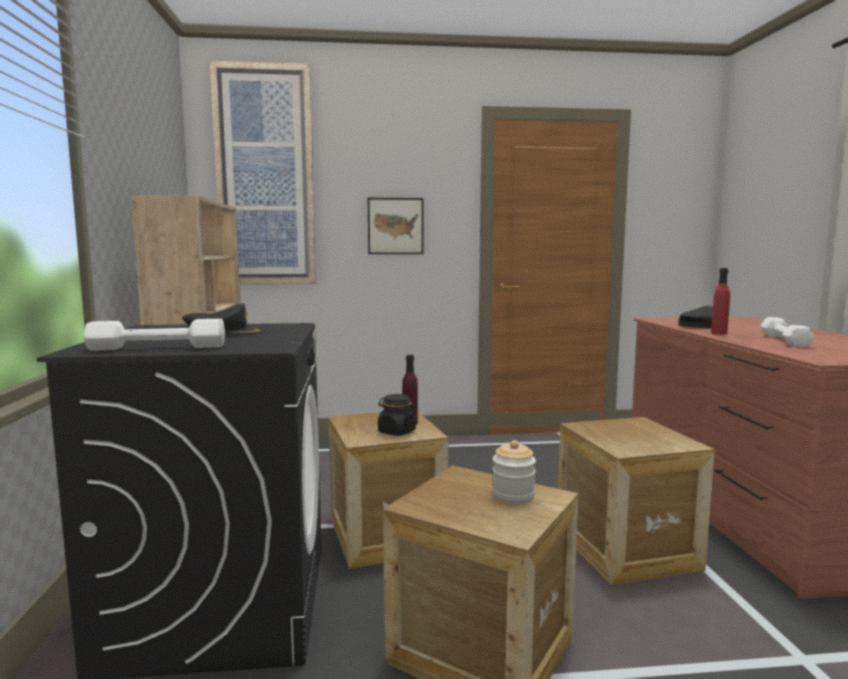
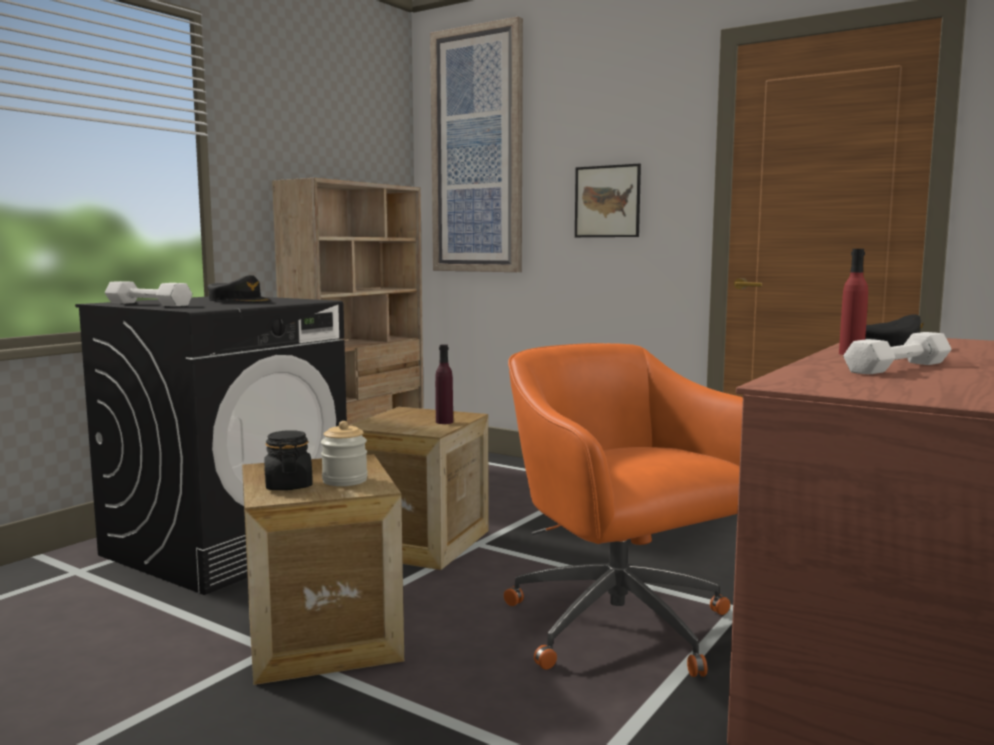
camera: 40 degrees right, 0 degrees up
black jar [378,394,416,436] -> black jar moved to [264,430,313,490]
crate [558,417,715,585] -> orange office chair [504,343,743,677]

